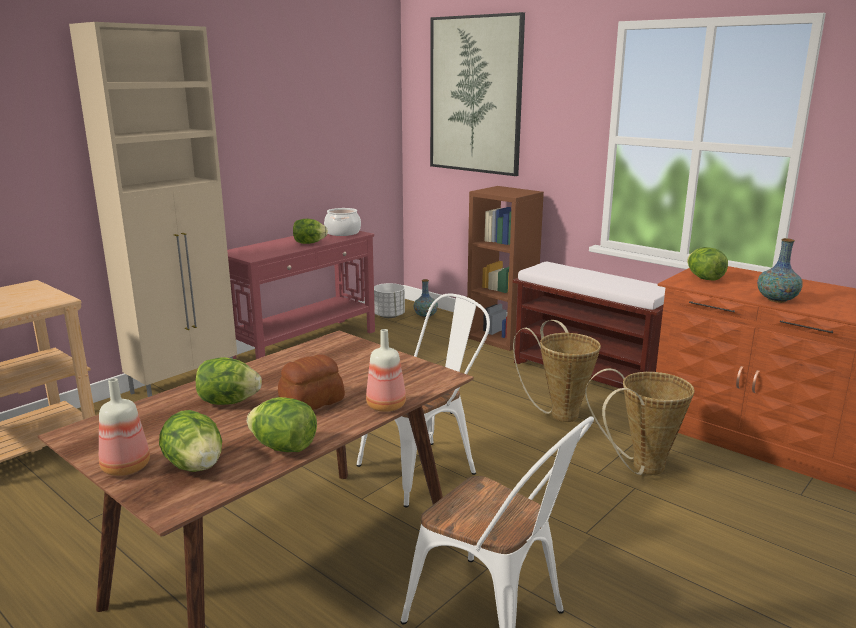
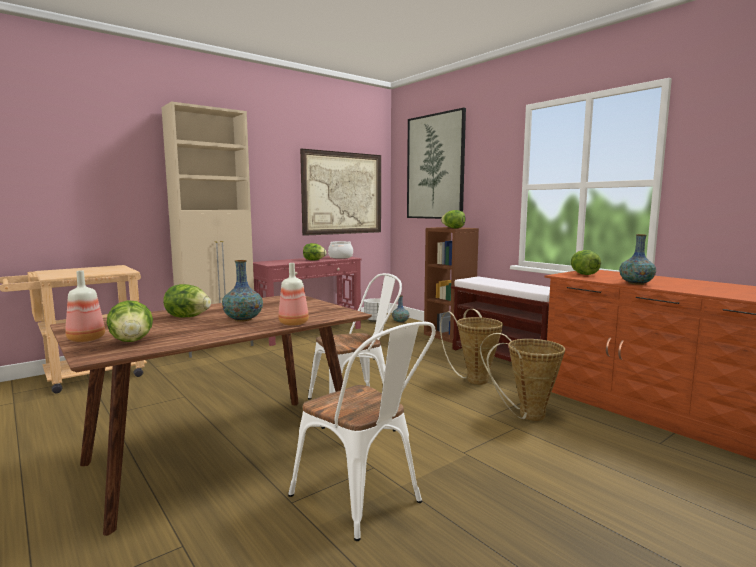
camera: 10 degrees right, 10 degrees down
lettuce [247,397,317,452] -> lettuce moved to [441,210,465,228]
bread [278,354,345,410] -> vase [222,260,263,322]
none -> picture [300,148,381,236]

